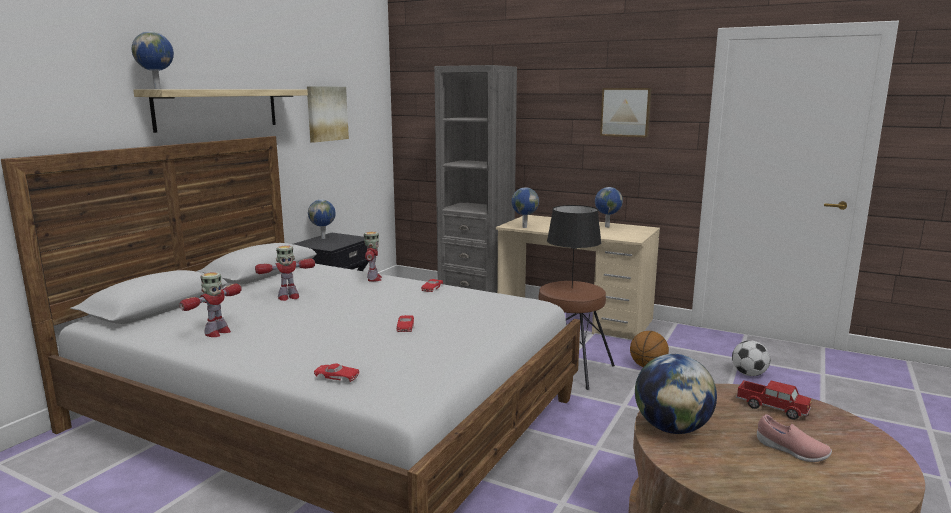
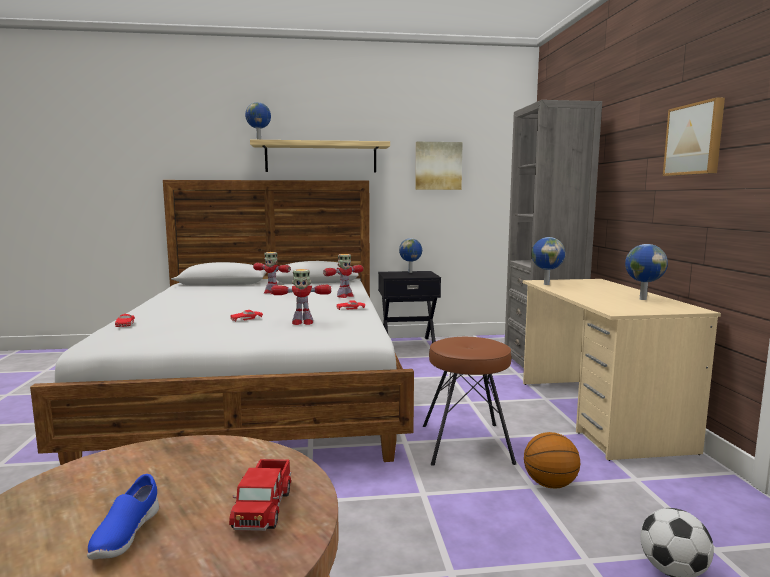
camera: 55 degrees right, 5 degrees down
toy robot [179,272,242,337] -> toy robot moved to [271,269,331,325]
black table lamp [547,205,602,288] -> none
globe [635,354,717,434] -> none
pink shoe [757,414,832,462] -> blue shoe [87,474,159,560]

